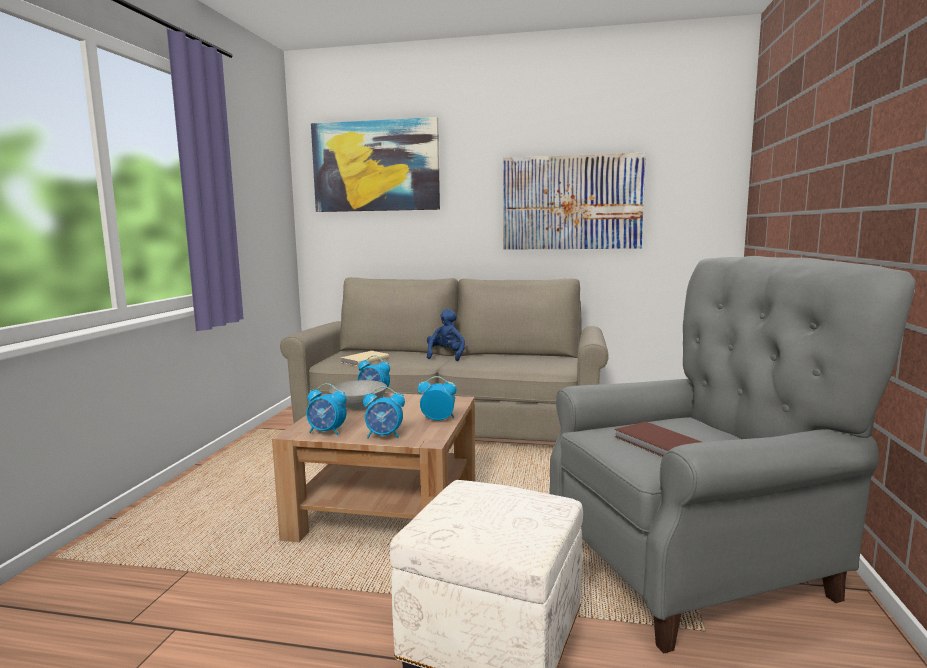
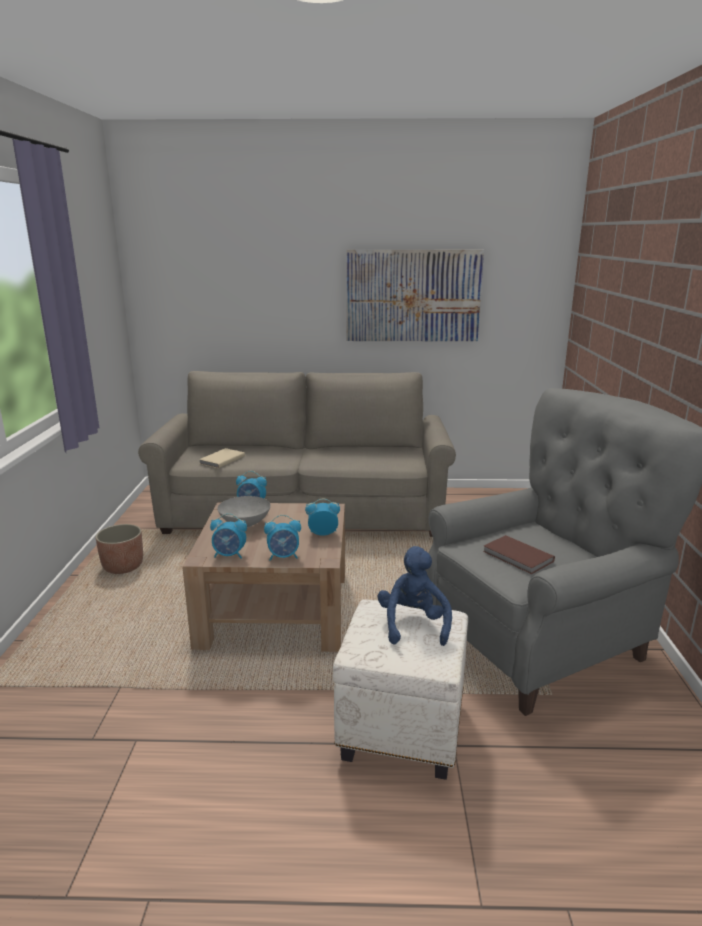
camera: 10 degrees left, 10 degrees up
picture [311,117,440,212] -> none
blue plush toy [427,309,465,361] -> blue plush toy moved to [378,546,452,646]
none -> planter [95,524,143,574]

